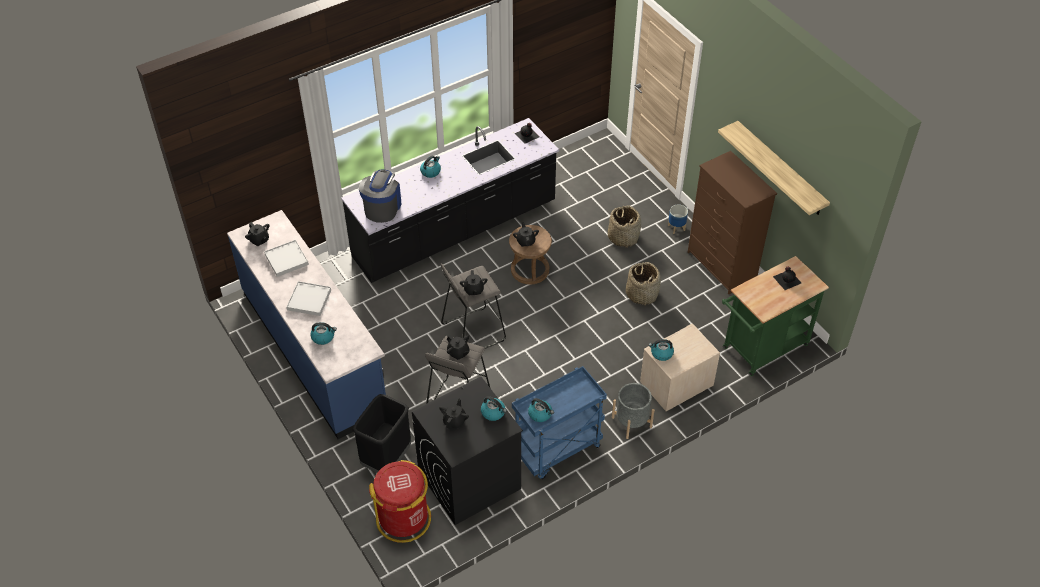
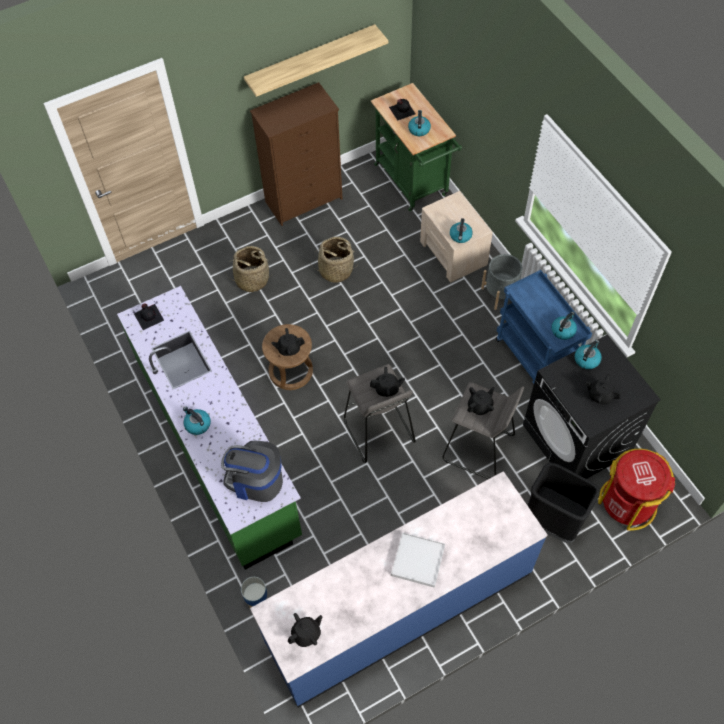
camera: 85 degrees left, 10 degrees up
white tray [264,240,309,277] -> none
kettle [311,322,337,345] -> kettle moved to [408,110,431,136]
black counter [341,118,559,283] -> green counter [117,286,302,570]
planter [668,204,688,234] -> planter moved to [241,577,267,608]

